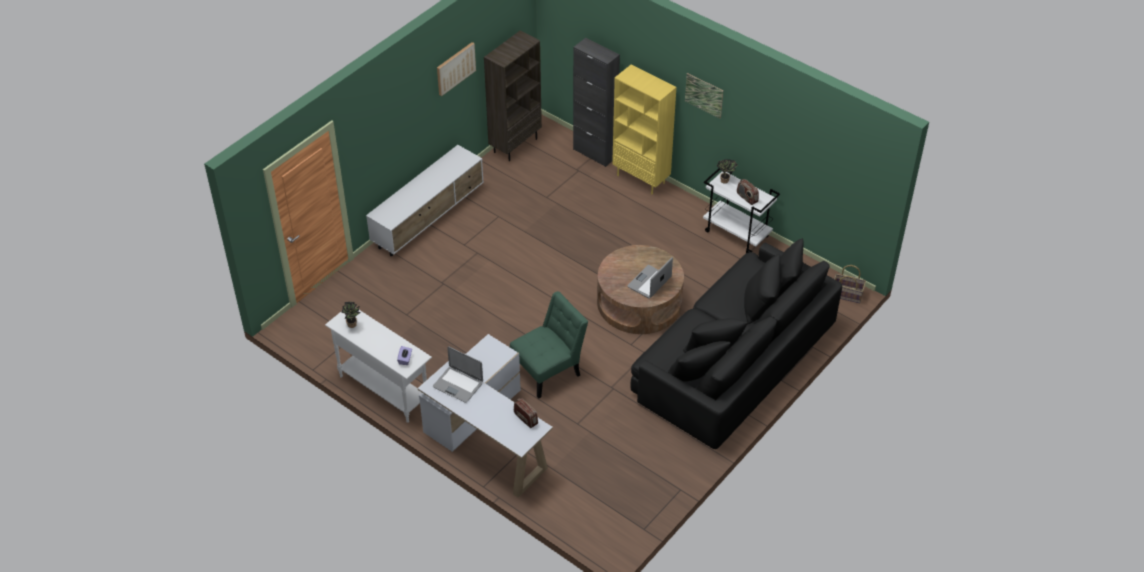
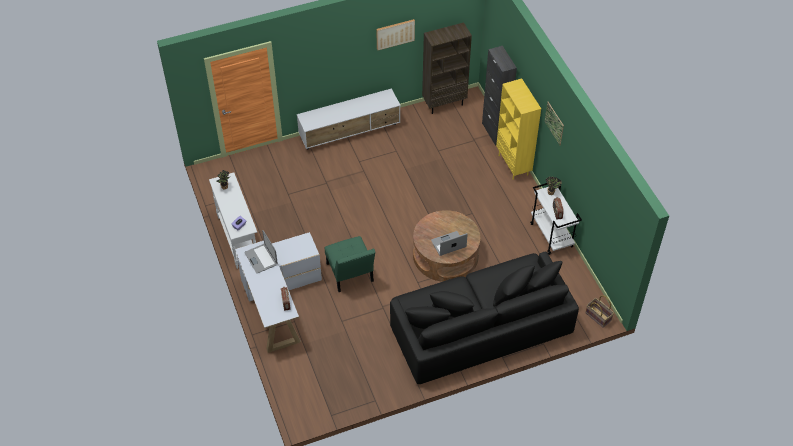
camera: 30 degrees right, 5 degrees up
green chair [510,291,588,398] -> green chair turned 75 degrees clockwise [325,236,375,292]

